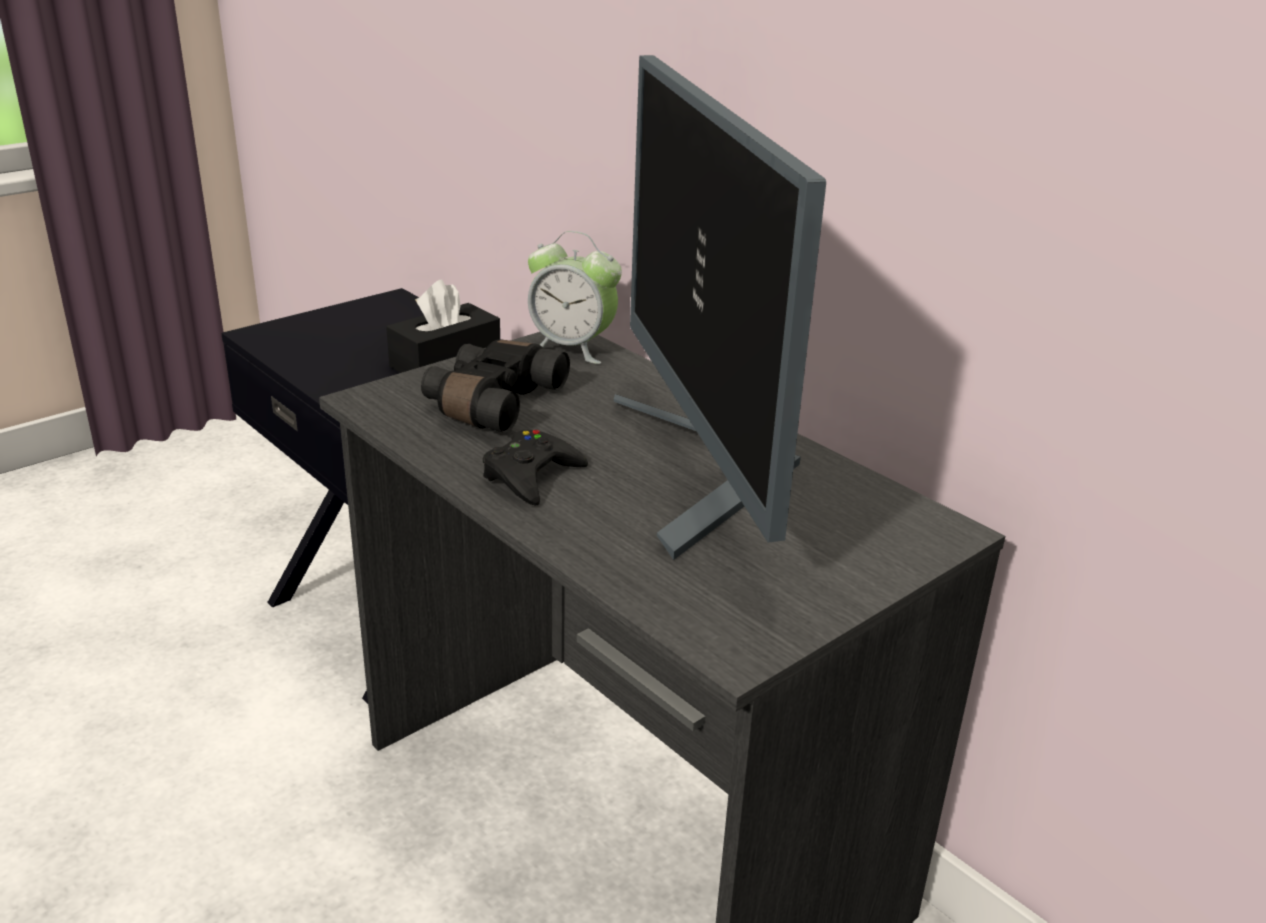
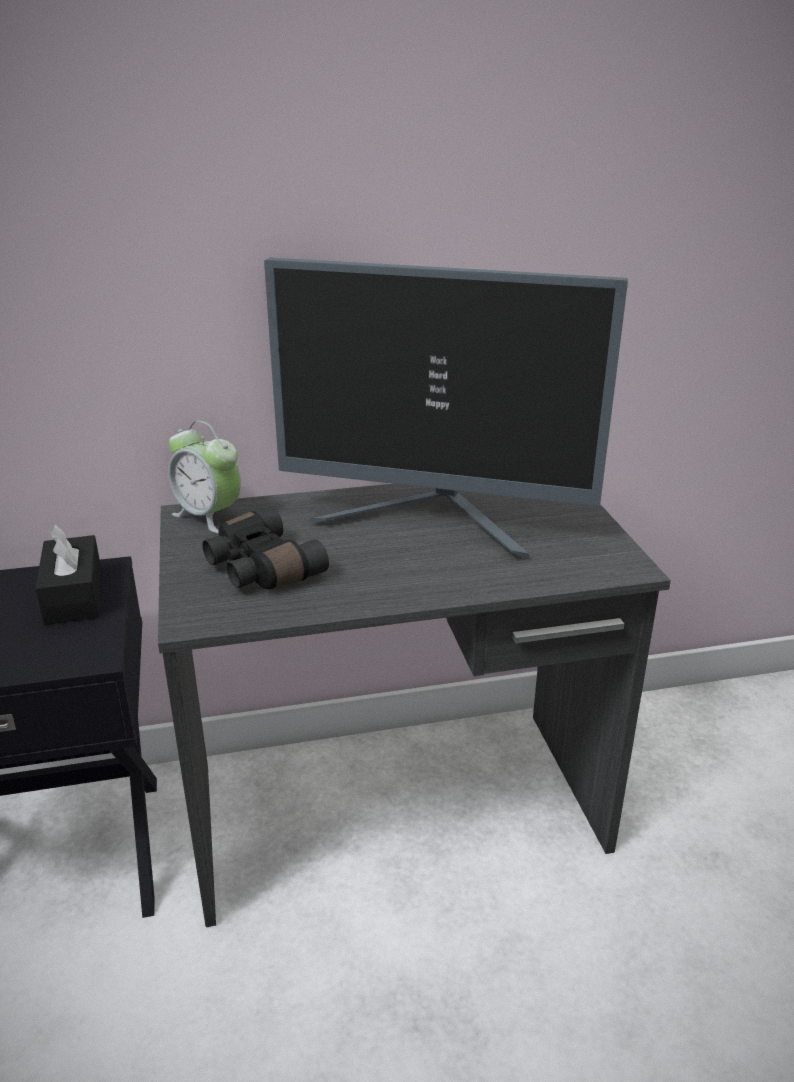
camera: 60 degrees left, 0 degrees up
black game controller [483,430,588,506] -> none
alarm clock [528,231,622,364] -> alarm clock turned 75 degrees clockwise [168,421,241,533]

